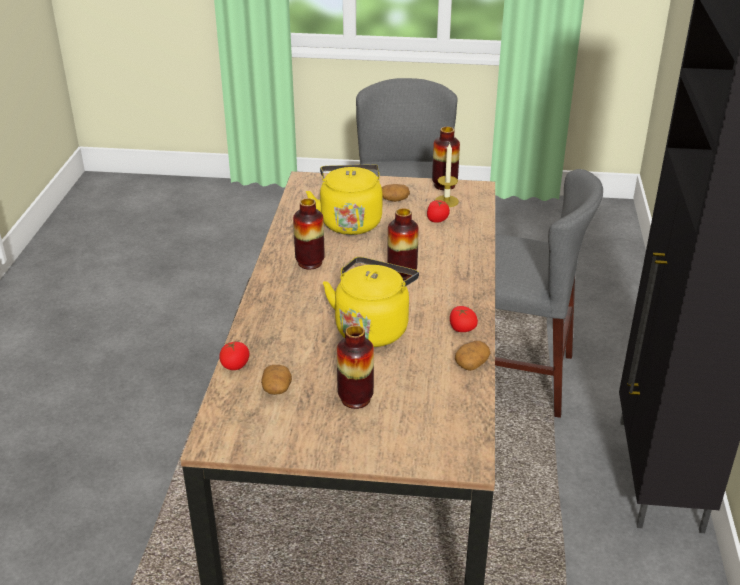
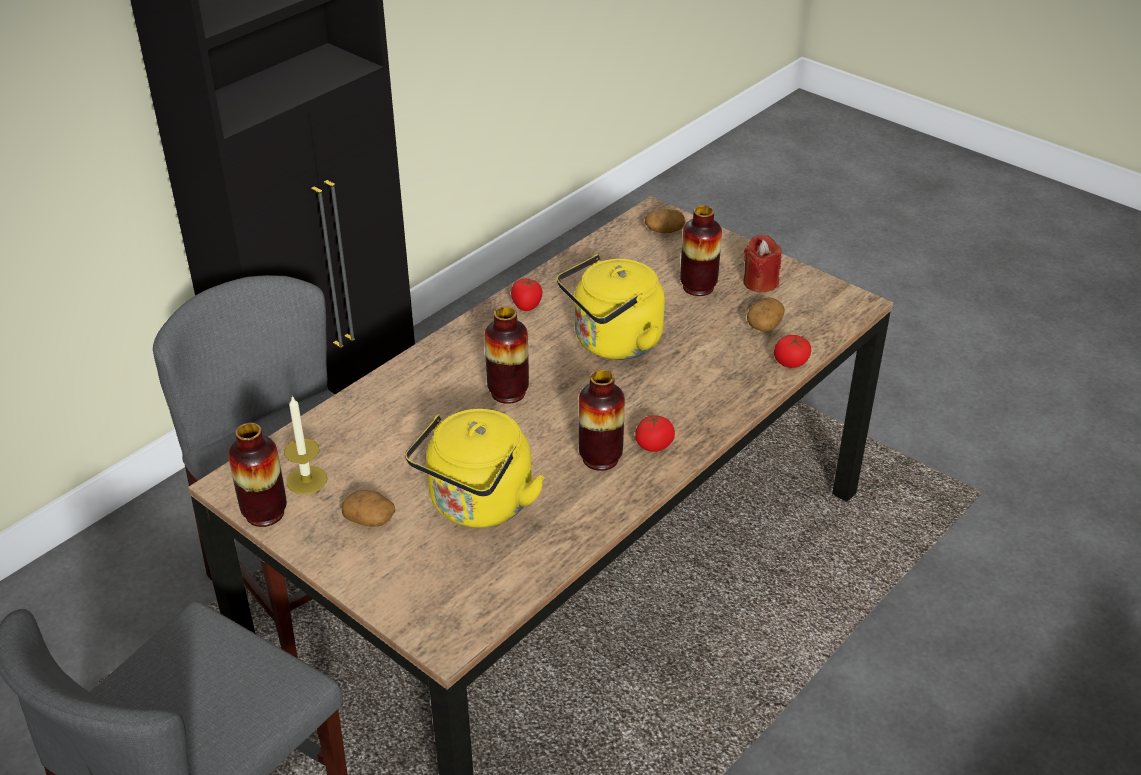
camera: 145 degrees left, 5 degrees up
tomato [427,200,450,223] -> tomato moved to [635,414,675,452]
potato [455,341,490,371] -> potato moved to [645,209,686,234]
none -> red candle [744,235,781,292]

